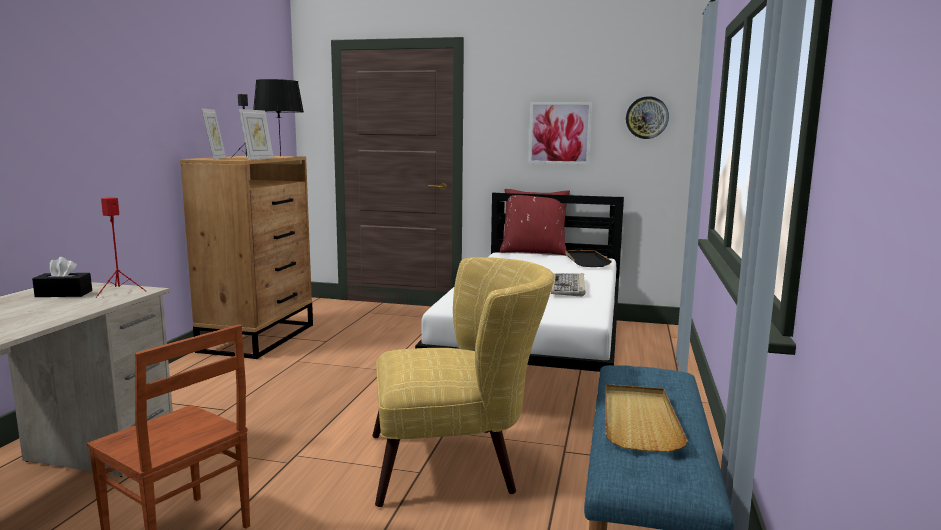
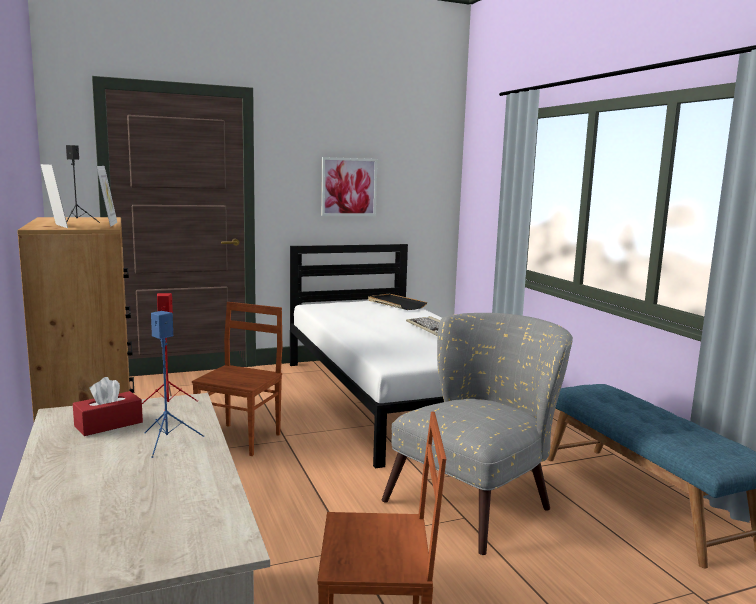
camera: 35 degrees left, 0 degrees up
black tissue box [32,257,92,297] -> red tissue box [73,377,143,436]
black table lamp [253,79,304,157] -> none
yellow armchair [372,257,555,507] -> grey armchair [382,313,573,555]
red pillow [500,189,570,256] -> none
beige tray [605,384,688,452] -> none
wall clock [626,96,669,139] -> none
none -> blue speaker [144,311,204,458]
none -> brown chair [192,302,282,456]

